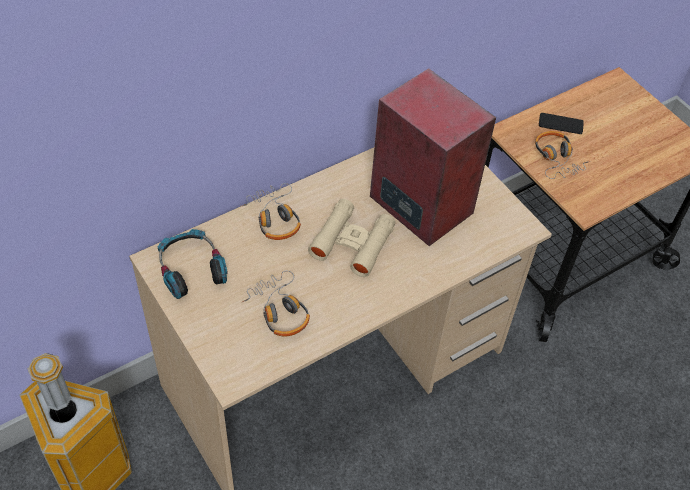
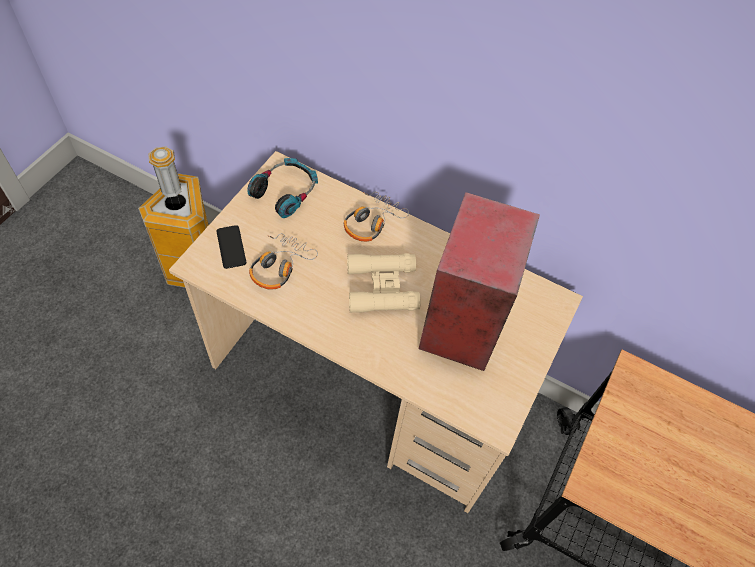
camera: 60 degrees right, 5 degrees up
headphones [535,131,590,179] -> none
phone [539,113,584,134] -> phone moved to [216,225,246,269]

